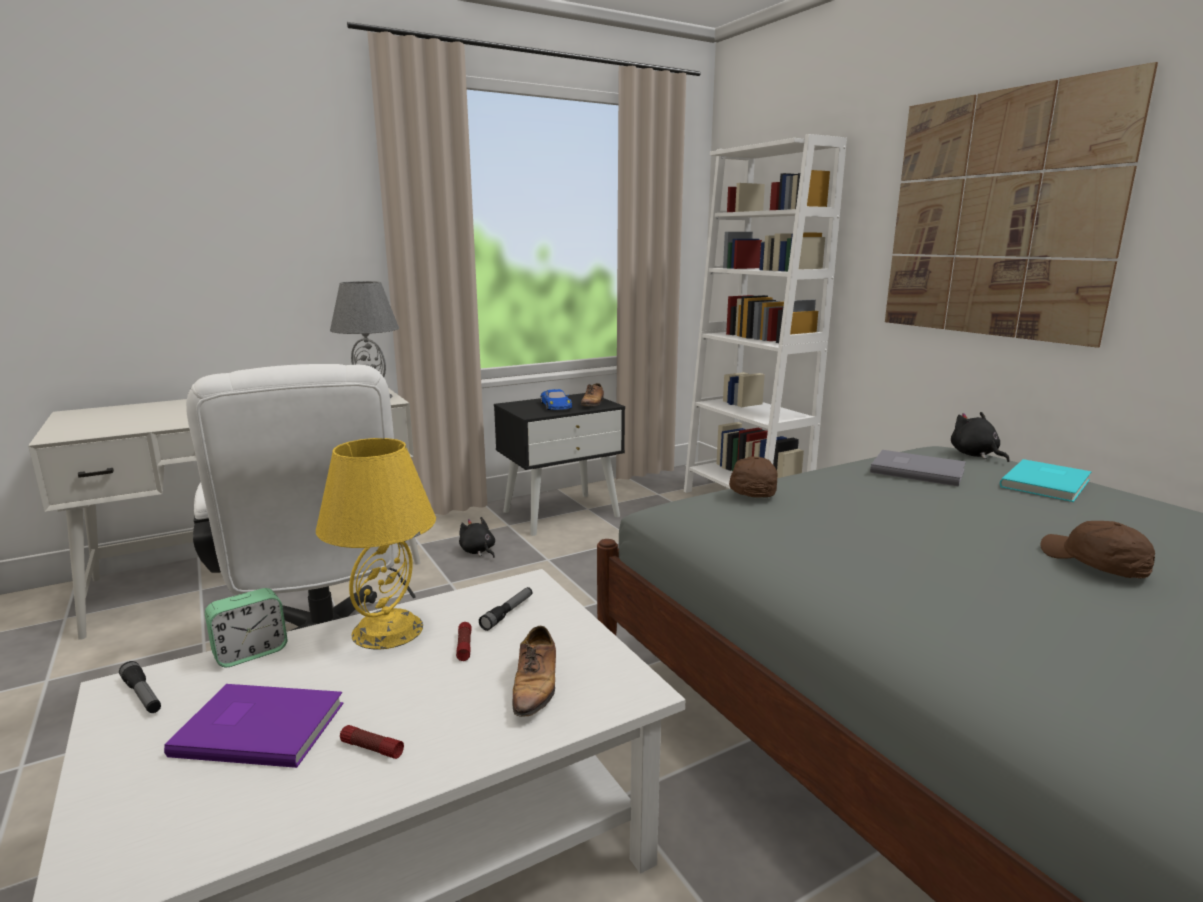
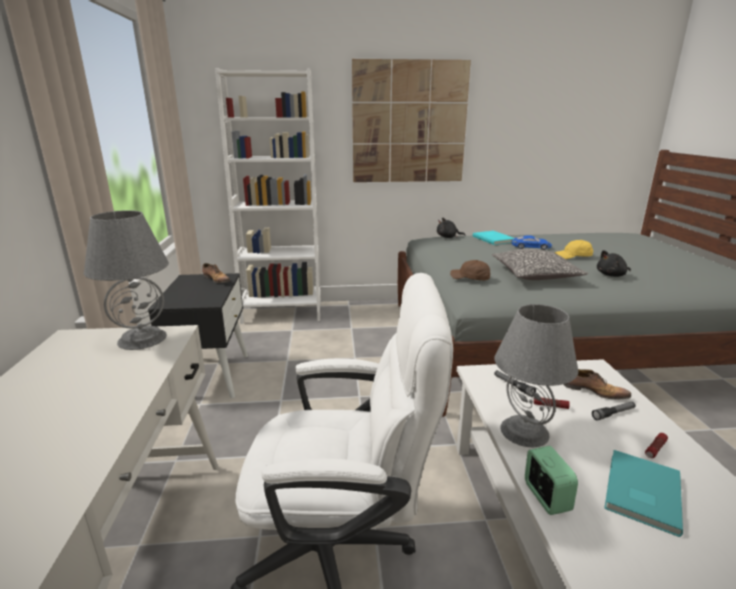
camera: 65 degrees left, 5 degrees up
flashlight [119,661,161,713] -> flashlight moved to [592,402,636,420]
purple book [164,684,344,768] -> turquoise book [604,450,683,537]
yellow table lamp [316,438,436,649] -> grey table lamp [494,304,578,447]
black plush toy [459,517,495,558] -> black plush toy moved to [597,250,631,277]
blue toy car [541,389,572,410] -> blue toy car moved to [511,236,552,250]
grey book [870,450,966,487] -> none
brown cap [1040,521,1155,578] -> yellow cap [555,240,593,259]
none -> pillow [492,249,588,280]

